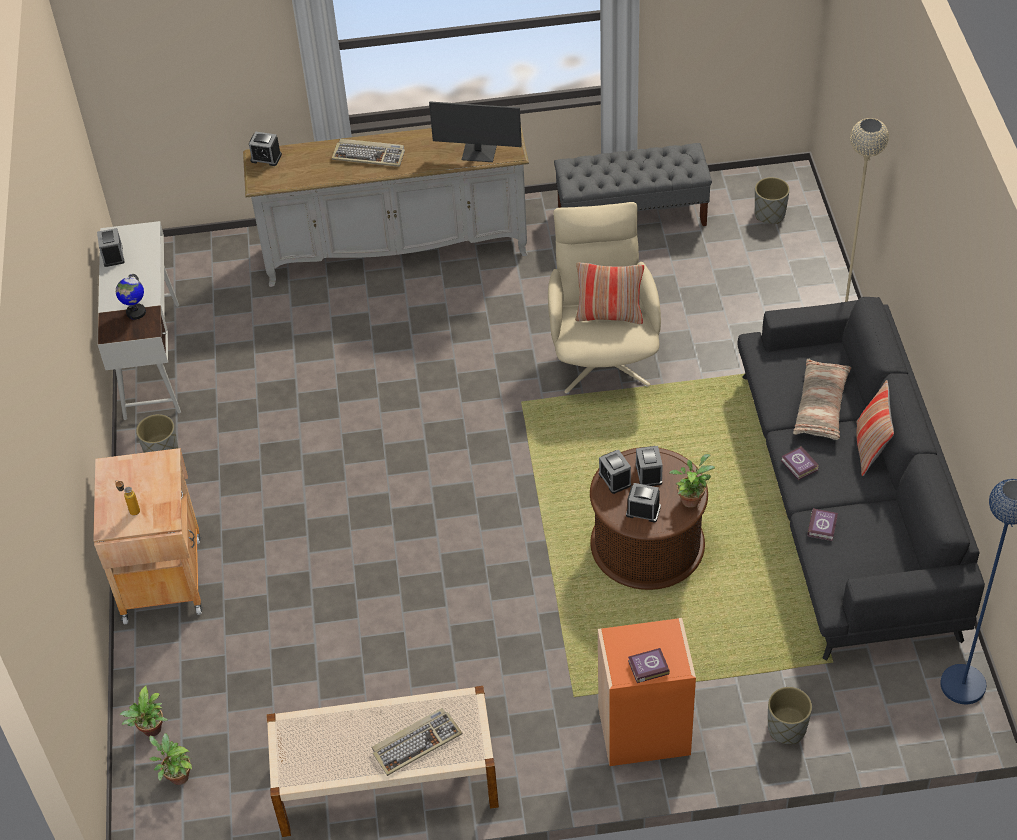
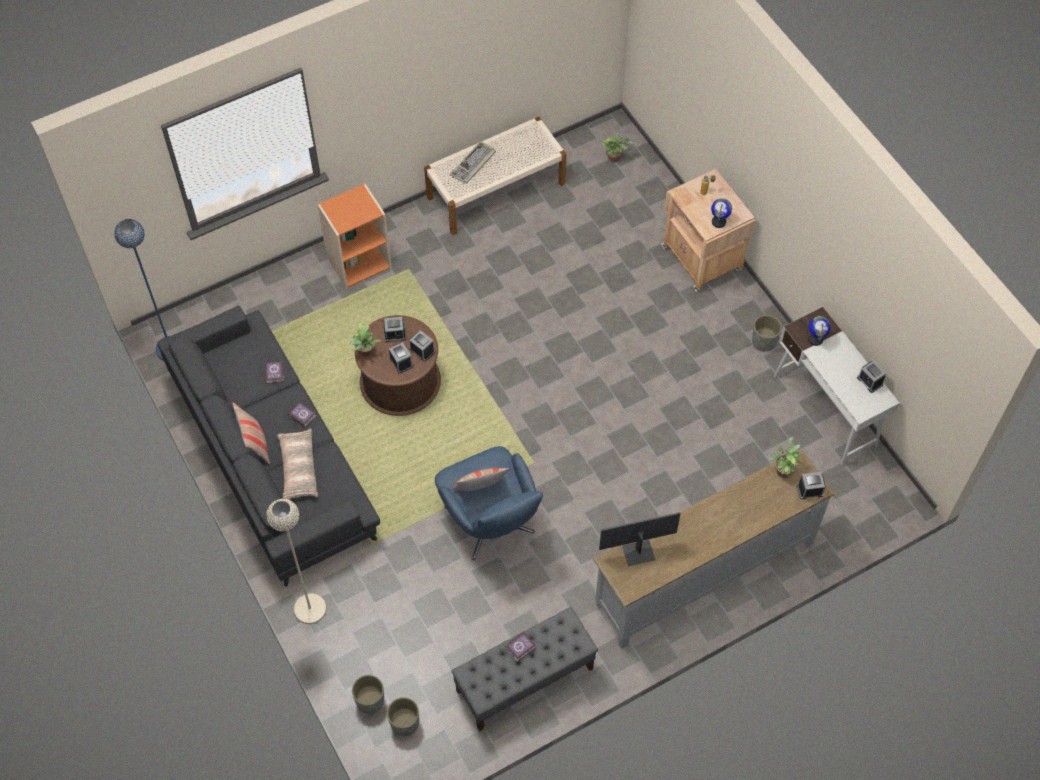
camera: 155 degrees right, 10 degrees up
potted plant [120,686,168,736] -> potted plant moved to [768,437,801,478]
keyboard [332,139,405,167] -> none
beige armchair [548,202,661,394] -> blue armchair [435,446,543,560]
book [628,648,670,683] -> book moved to [505,631,536,662]
grey planter [768,687,812,744] -> grey planter moved to [352,675,384,714]
none -> globe [711,198,732,228]

